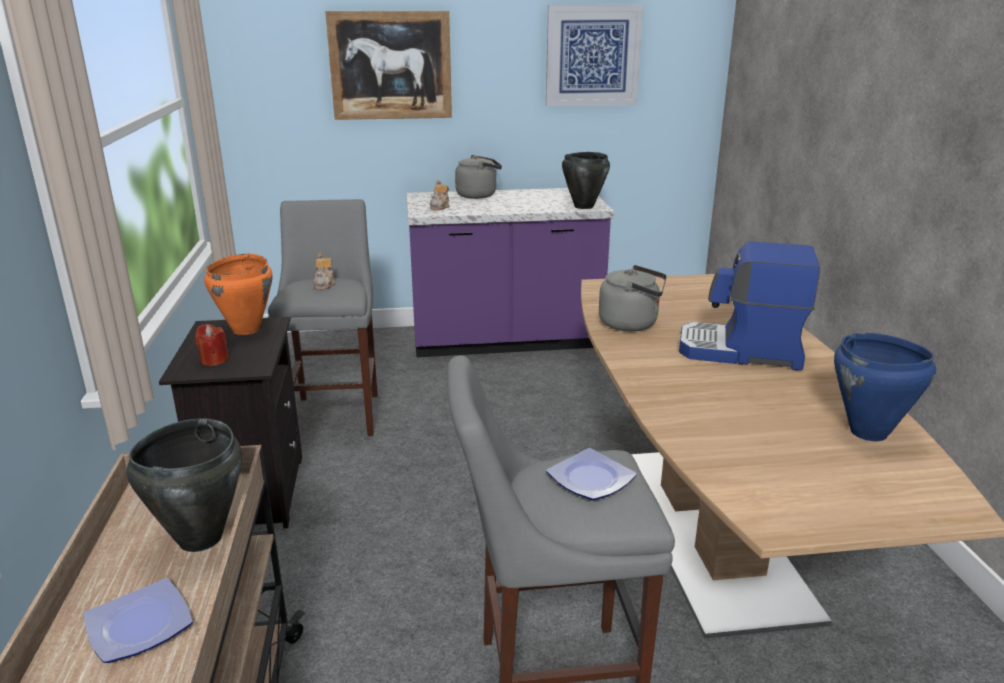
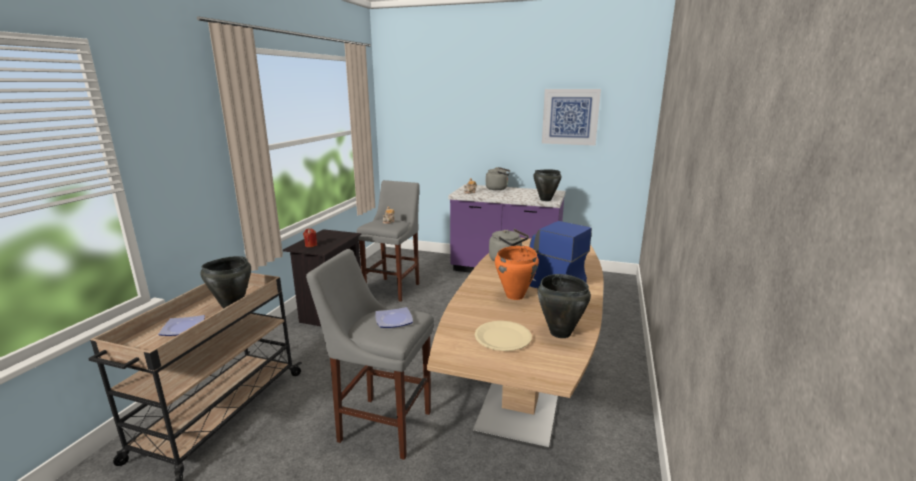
camera: 25 degrees right, 5 degrees down
orange cooking pot [204,254,273,335] -> orange cooking pot moved to [495,245,539,300]
picture [325,11,452,120] -> none
blue cooking pot [834,333,936,441] -> black cooking pot [538,274,591,338]
none -> beige plate [475,321,532,351]

